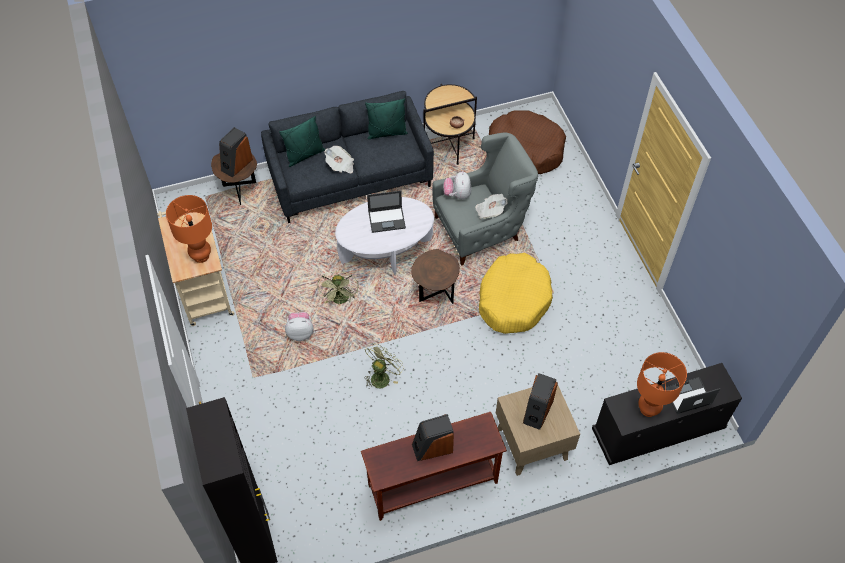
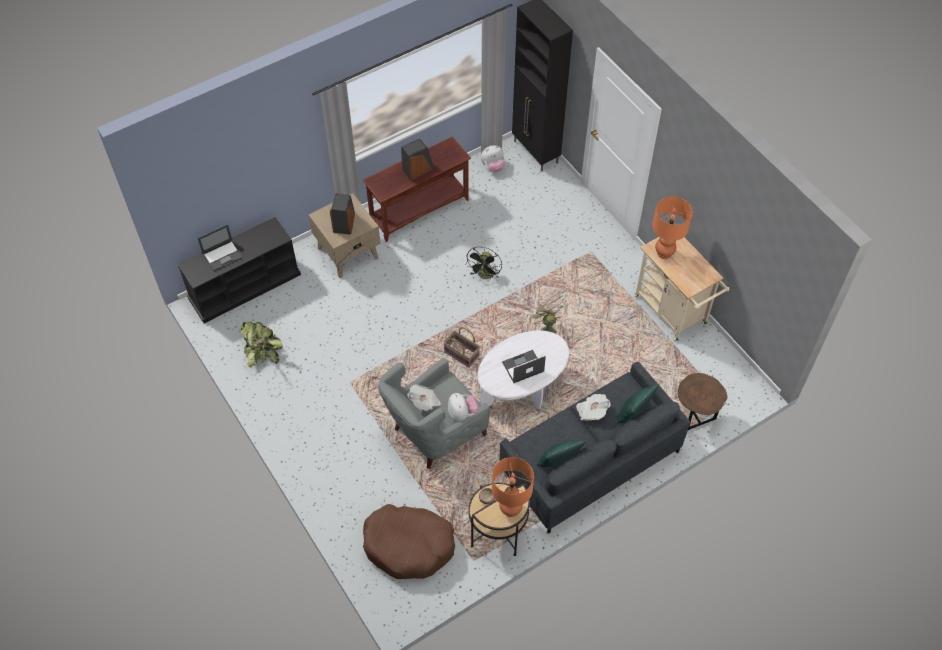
camera: 165 degrees right, 0 degrees up
speaker [219,127,253,177] -> none
plush toy [285,312,313,341] -> plush toy moved to [481,145,505,172]
green fan [364,343,404,389] -> black fan [466,247,502,279]
brown side table [411,249,460,304] -> basket [443,327,480,368]
yellow dog bed [479,253,553,334] -> none
orange table lamp [637,352,687,417] -> orange table lamp moved to [492,457,534,517]
none -> potted plant [239,320,283,367]

